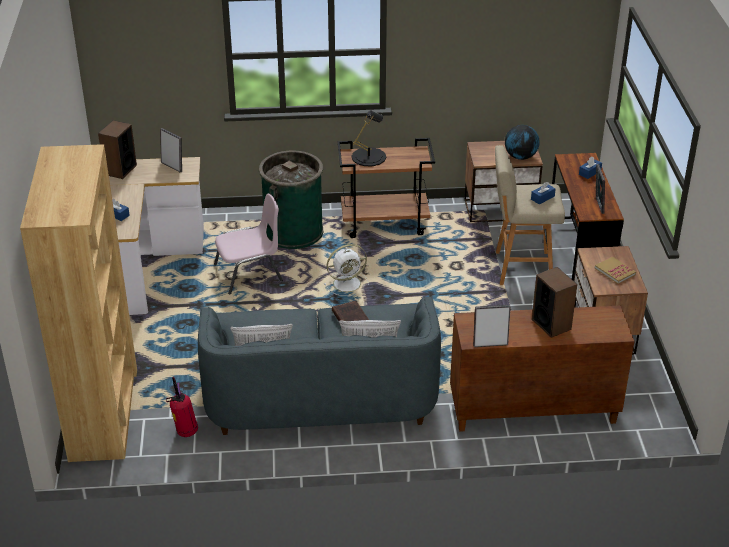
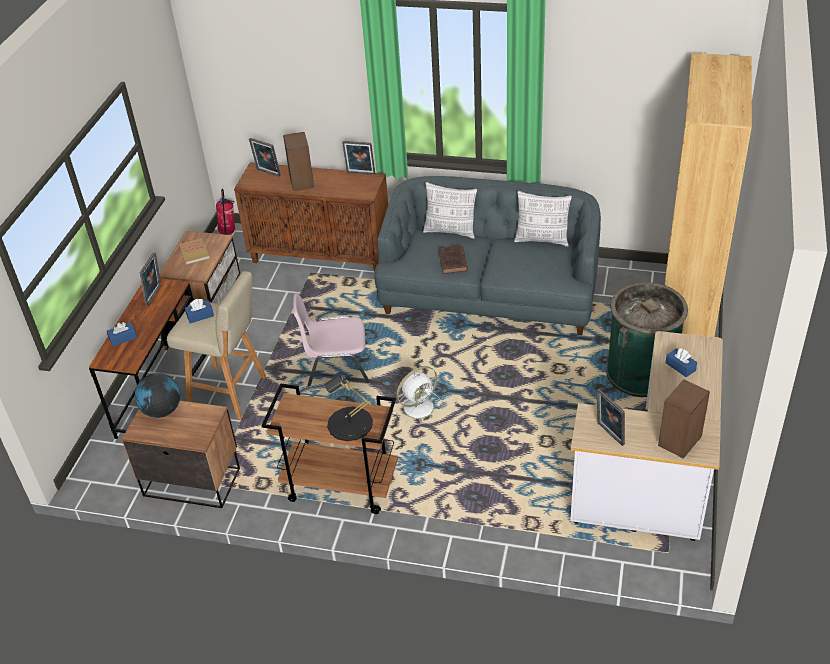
camera: 160 degrees left, 5 degrees up
fire extinguisher [166,377,198,437] -> fire extinguisher moved to [216,189,235,235]
pink chair [214,194,283,295] -> pink chair moved to [293,292,369,386]
green trash can [259,150,323,249] -> green trash can moved to [606,282,688,397]
white fan [324,244,369,296] -> white fan turned 150 degrees clockwise [393,366,441,424]
none -> picture frame [249,138,281,177]

